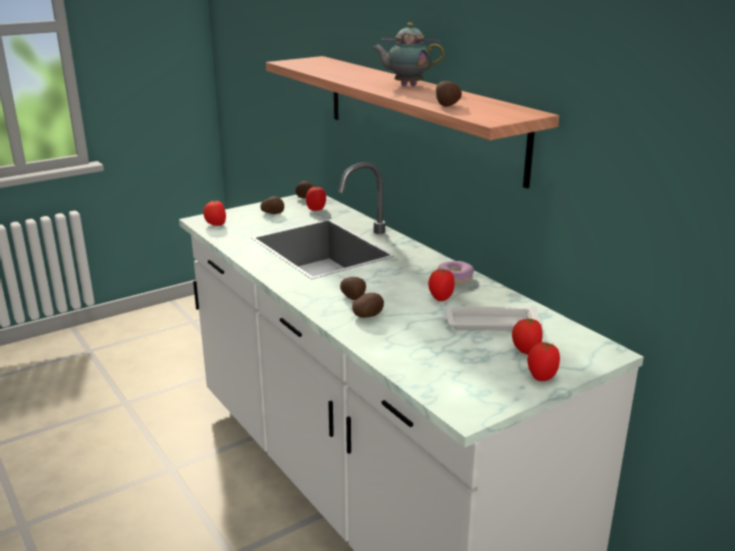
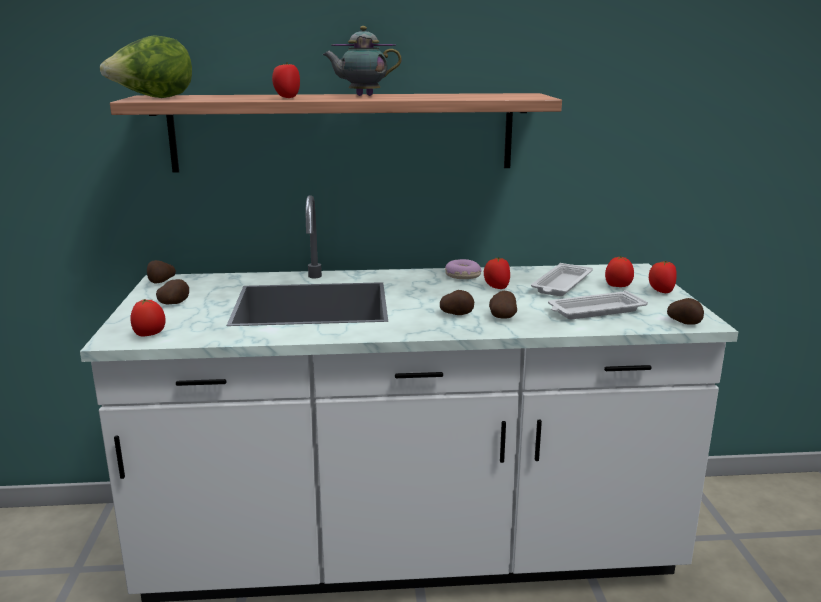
camera: 60 degrees left, 5 degrees down
tomato [306,186,326,211] -> tomato moved to [272,62,300,98]
teapot [372,23,444,86] -> teapot turned 45 degrees clockwise [323,26,402,96]
potato [436,81,462,107] -> potato moved to [667,298,704,324]
none -> lettuce [100,35,192,98]
none -> white tray [548,290,648,320]

